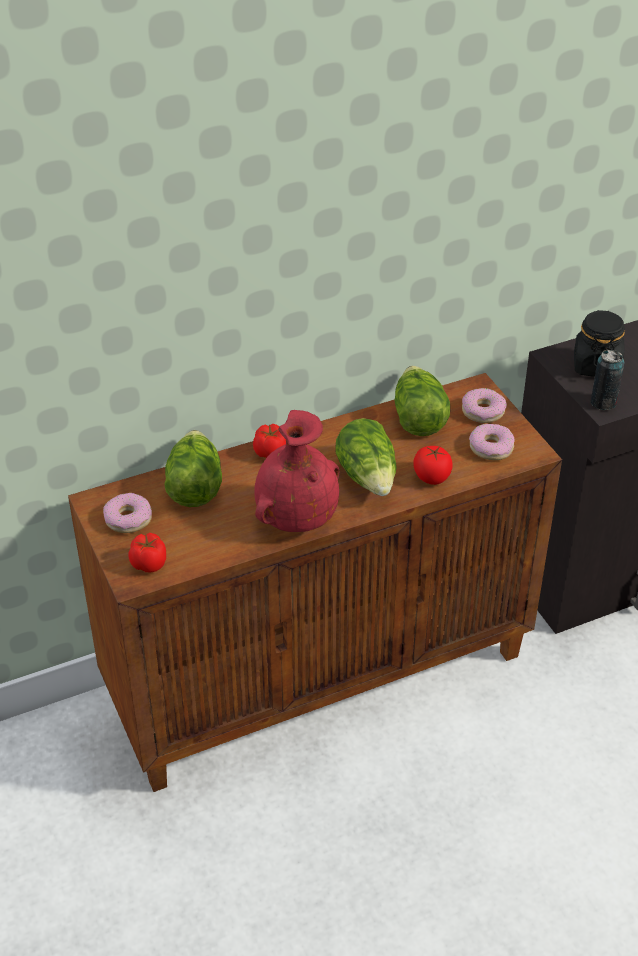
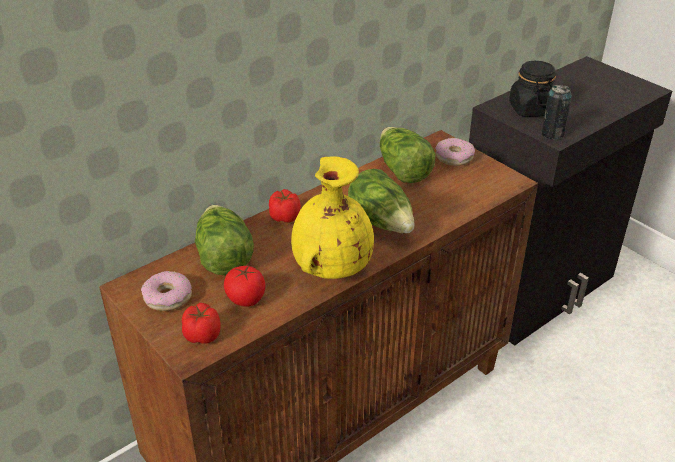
camera: 15 degrees left, 5 degrees down
red vase [254,410,339,532] -> yellow vase [291,156,374,279]
tomato [413,446,453,485] -> tomato moved to [224,266,266,307]
donut [469,424,515,460] -> none

